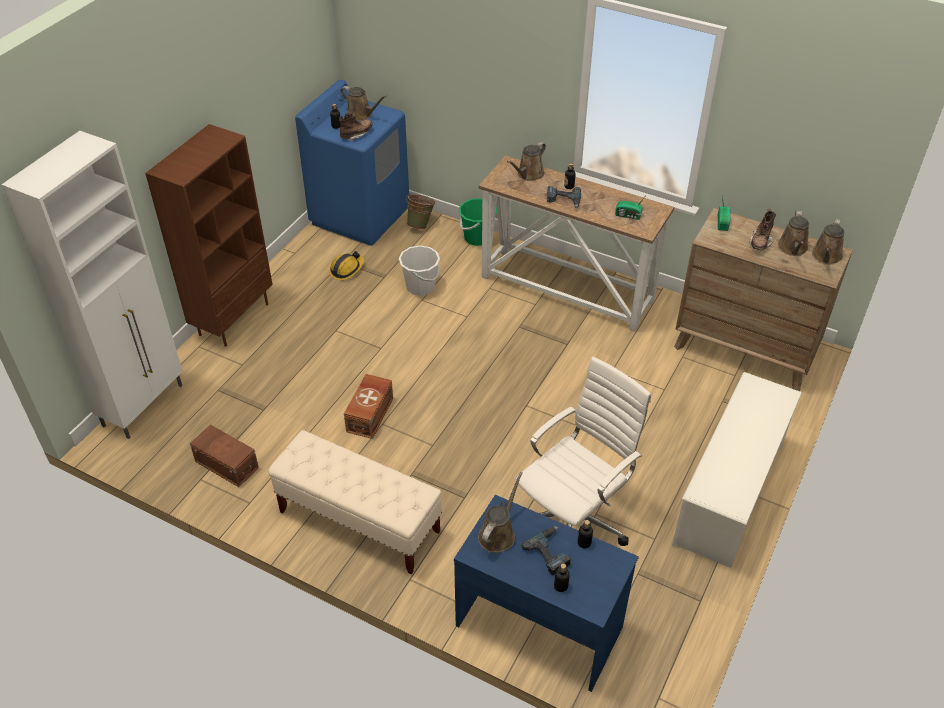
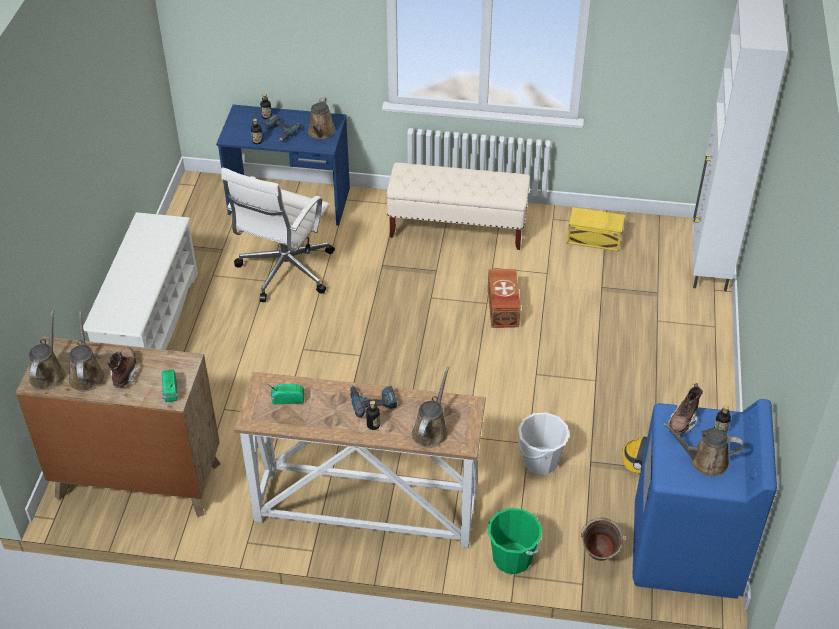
camera: 160 degrees right, 0 degrees up
brown bookcase [145,124,273,347] -> none
brown storage box [190,424,259,487] -> yellow storage box [567,207,625,252]

